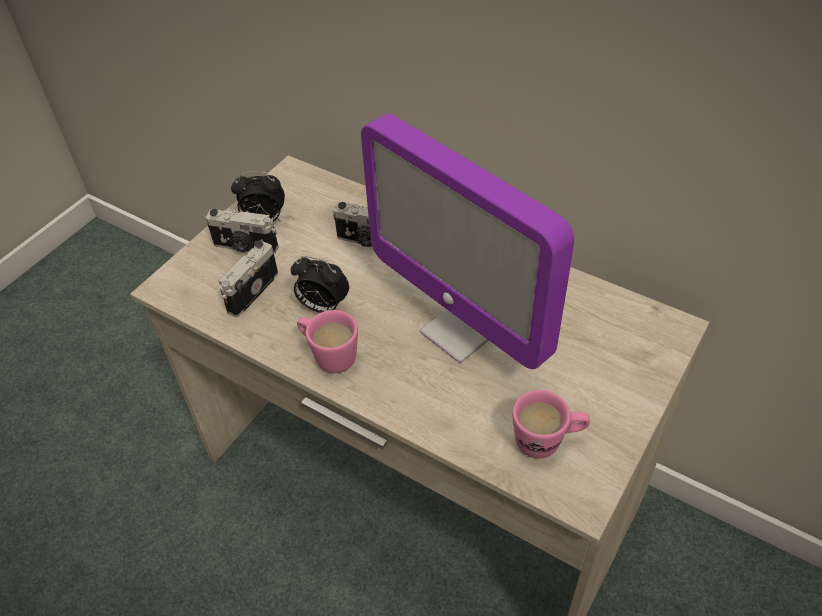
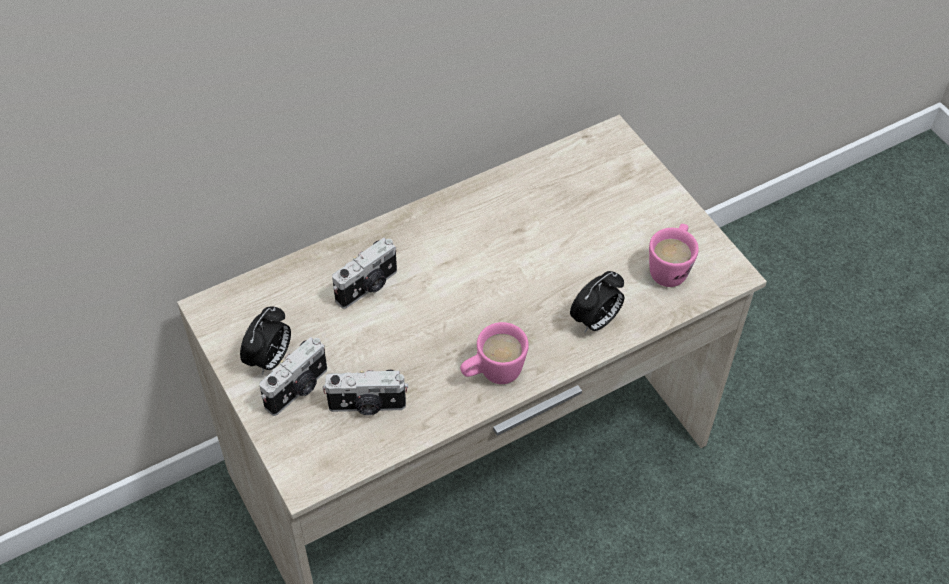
camera: 65 degrees left, 5 degrees up
camera [218,240,278,317] -> camera turned 60 degrees counterclockwise [323,369,408,415]
alarm clock [291,256,349,313] -> alarm clock moved to [570,271,624,333]
monitor [361,113,574,369] -> none

